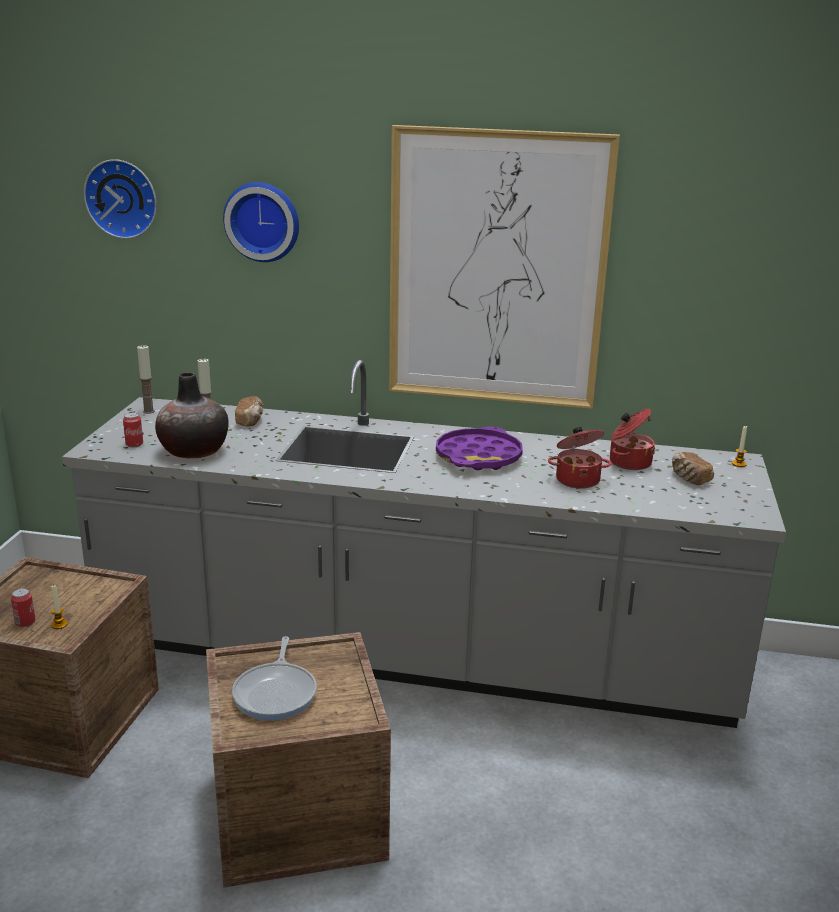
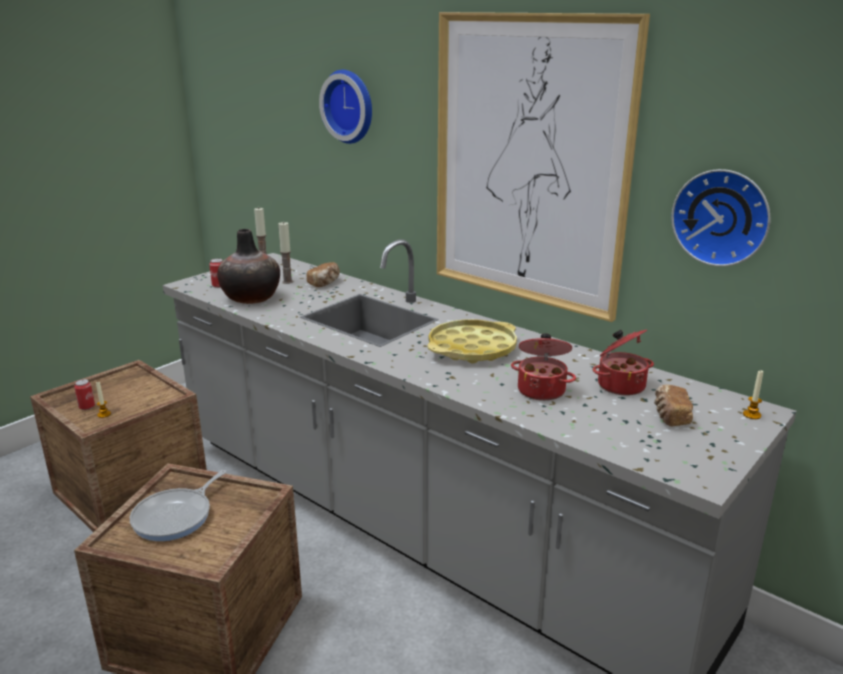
camera: 30 degrees right, 0 degrees up
wall clock [84,159,157,239] -> wall clock moved to [671,169,770,267]
purple tray [436,426,523,470] -> yellow tray [427,319,517,363]

